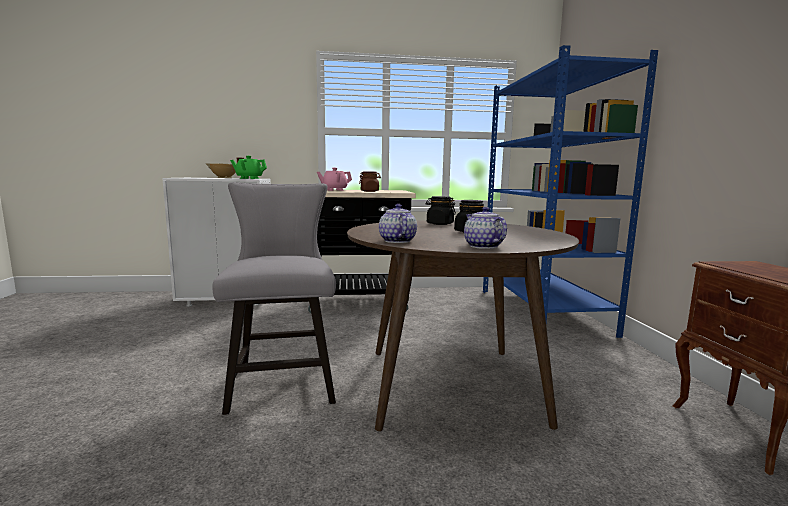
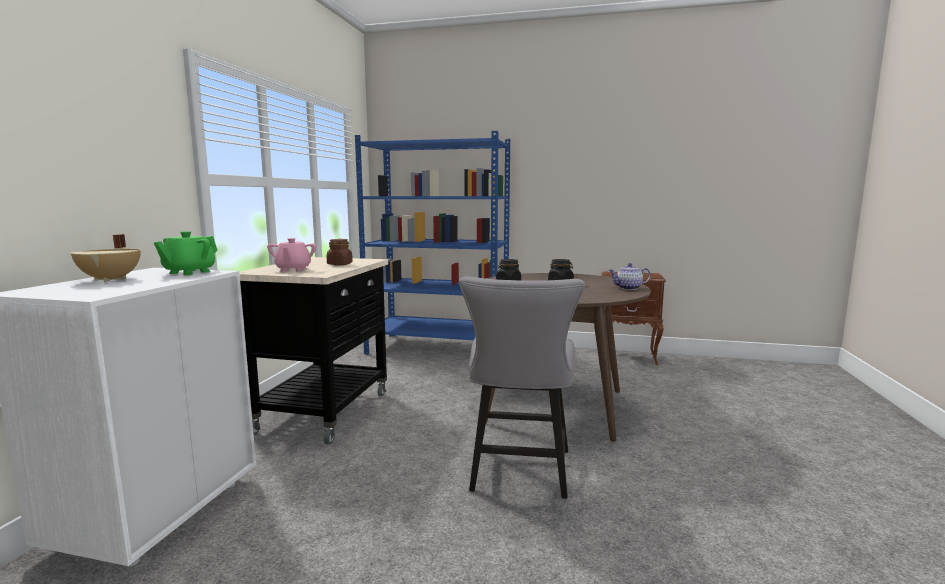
camera: 70 degrees left, 0 degrees up
grey chair [212,182,336,415] -> grey chair turned 90 degrees counterclockwise [459,276,585,499]
teapot [379,204,417,243] -> none

